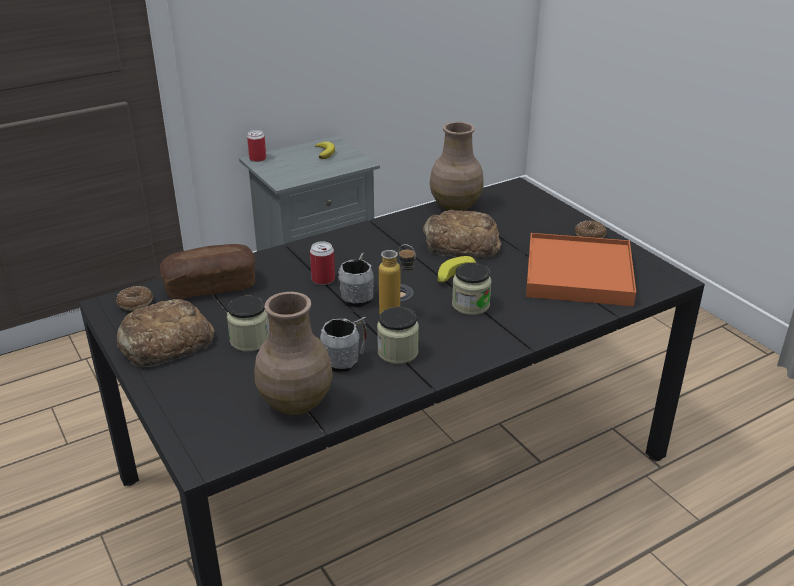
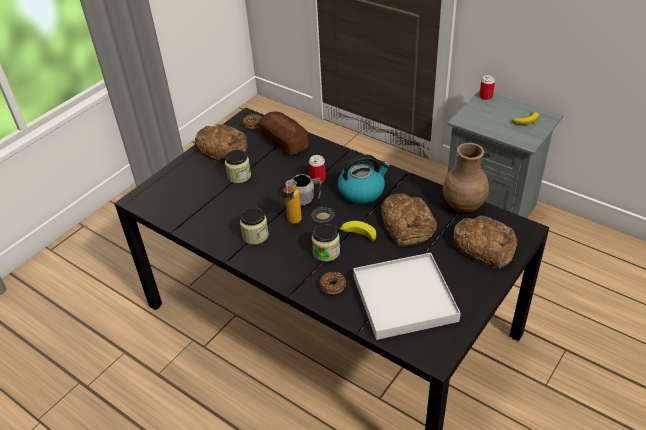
camera: 70 degrees right, 10 degrees up
brown vase [254,292,332,415] -> none
grey mug [320,317,366,372] -> none
orange tray [526,233,636,306] -> white tray [353,253,461,340]
donut [575,220,607,238] -> donut moved to [319,272,346,294]
none -> kettle [338,155,390,204]
none -> bread [453,216,518,269]

